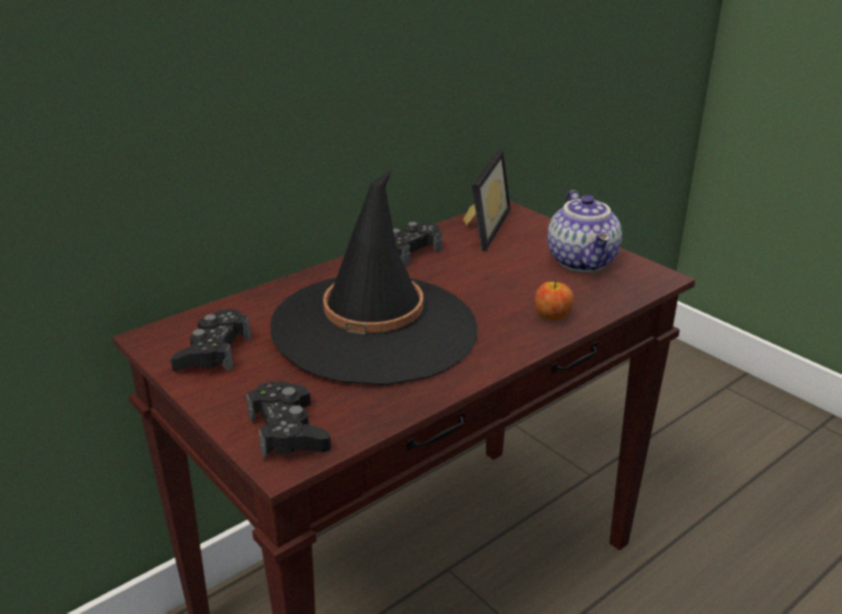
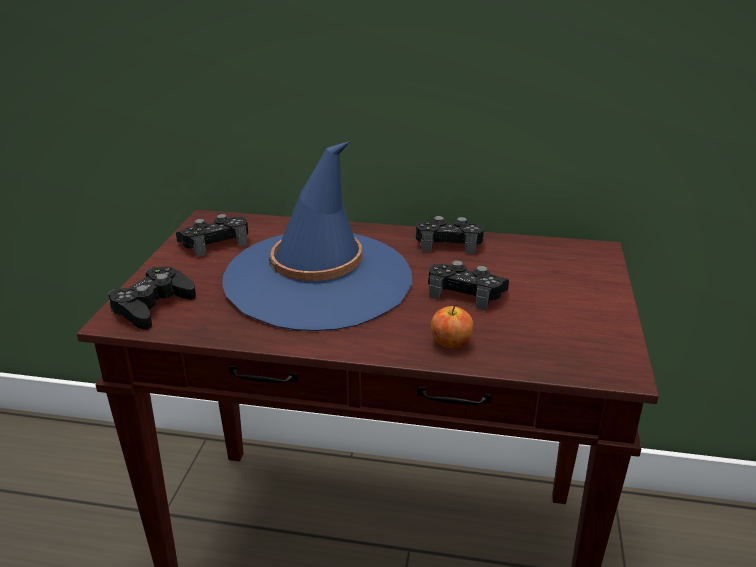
camera: 50 degrees right, 0 degrees up
black hat [270,169,478,385] -> blue hat [222,141,412,331]
picture frame [463,149,511,251] -> none
teapot [548,190,622,272] -> none
none -> black game controller [428,260,509,311]

